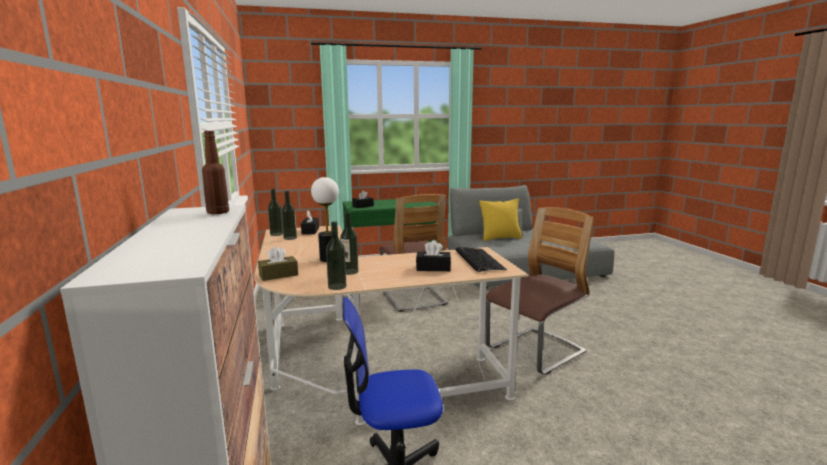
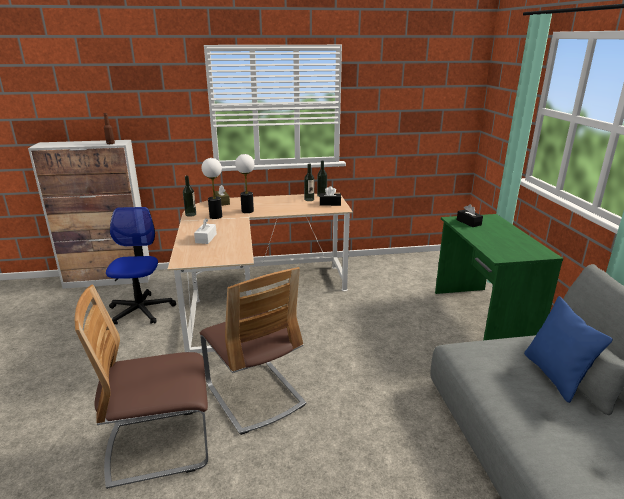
camera: 95 degrees right, 10 degrees up
bottle [340,212,358,275] -> table lamp [202,158,222,219]
chair [379,194,448,312] -> chair moved to [75,285,208,489]
black tissue box [416,240,451,271] -> white tissue box [194,218,217,244]
keyboard [455,247,507,272] -> none
yellow pillow [479,199,522,241] -> blue pillow [524,296,613,403]

